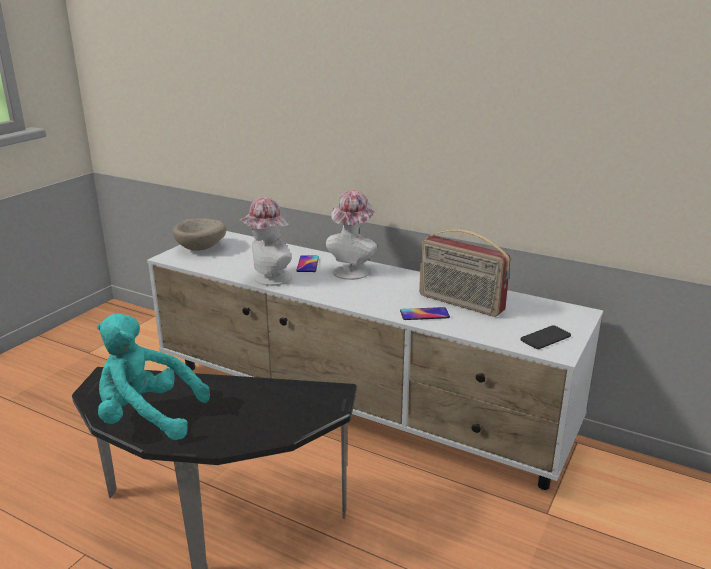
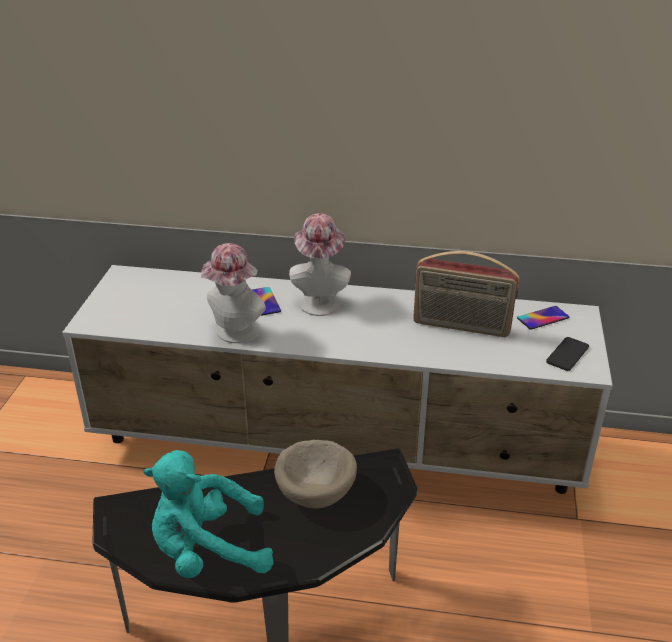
camera: 20 degrees left, 10 degrees up
beige bowl [173,219,227,251] -> beige bowl moved to [274,440,357,508]
phone [400,307,450,320] -> phone moved to [517,306,570,330]

